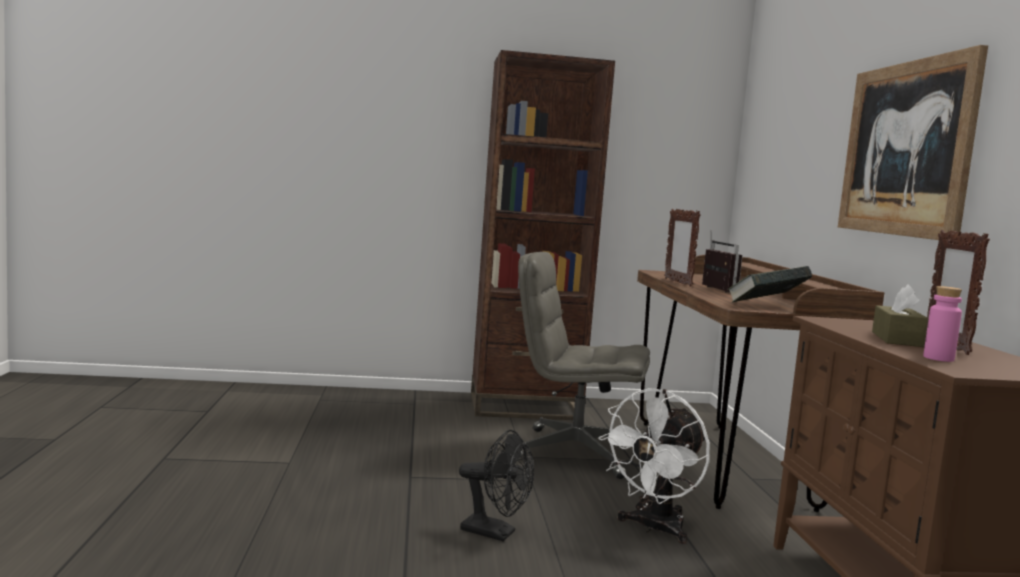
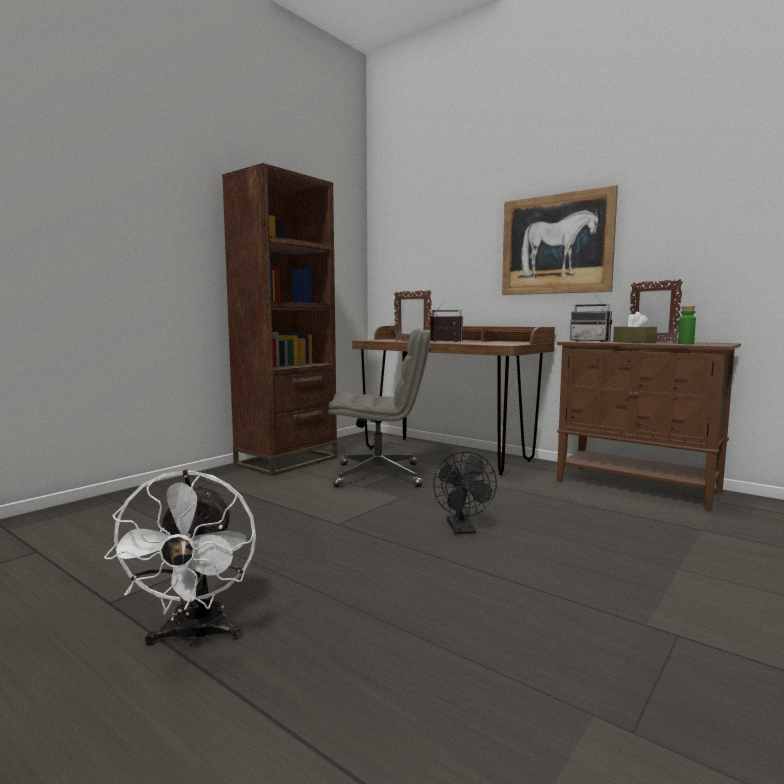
camera: 45 degrees left, 0 degrees up
black fan [459,430,534,541] -> black fan turned 105 degrees clockwise [433,451,497,534]
grey office chair [516,252,650,479] -> grey office chair turned 150 degrees counterclockwise [328,328,431,488]
white fan [598,388,710,544] -> white fan moved to [104,470,256,646]
book [727,266,812,303] -> none
pink bottle [923,286,962,362] -> green bottle [678,306,696,344]
none -> radio [570,295,612,342]

